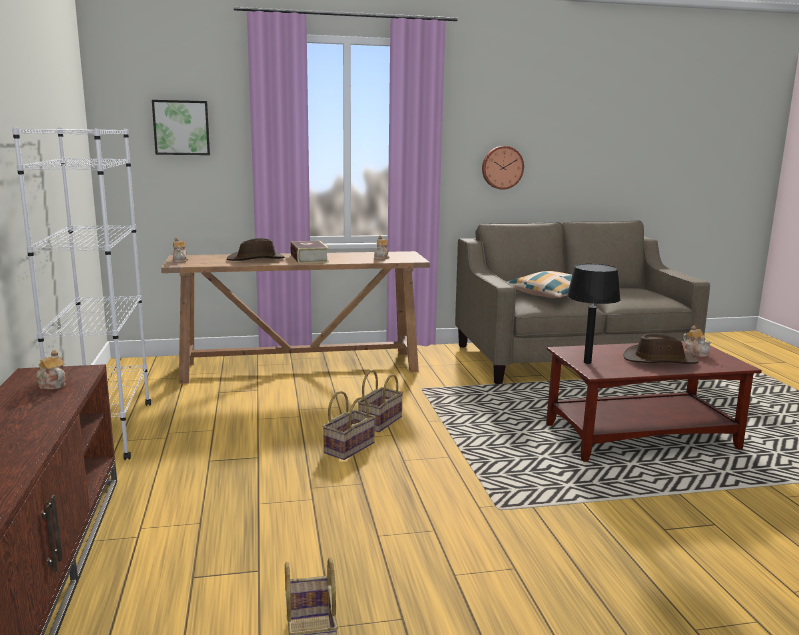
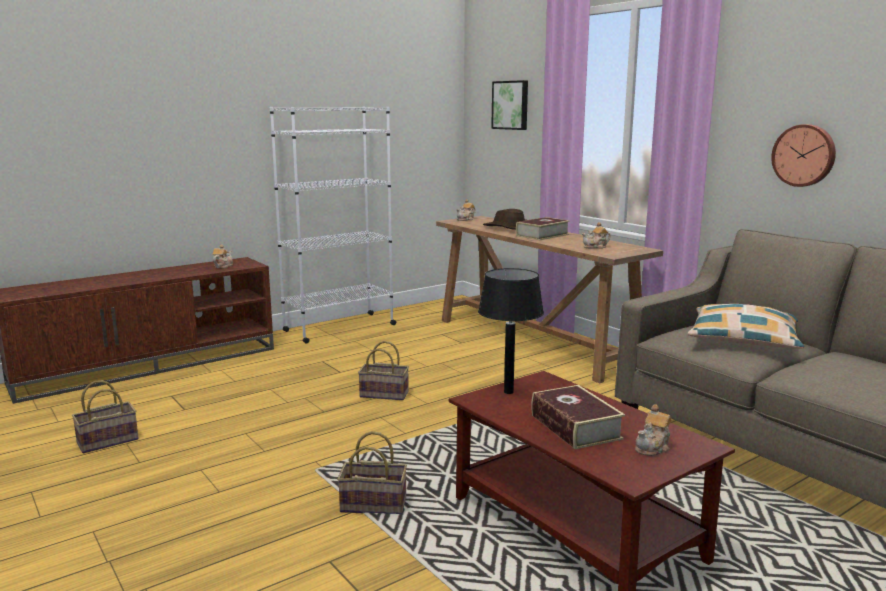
camera: 65 degrees right, 0 degrees up
basket [358,370,403,432] -> basket moved to [337,431,407,514]
brown hat [623,334,699,364] -> book [531,385,625,449]

